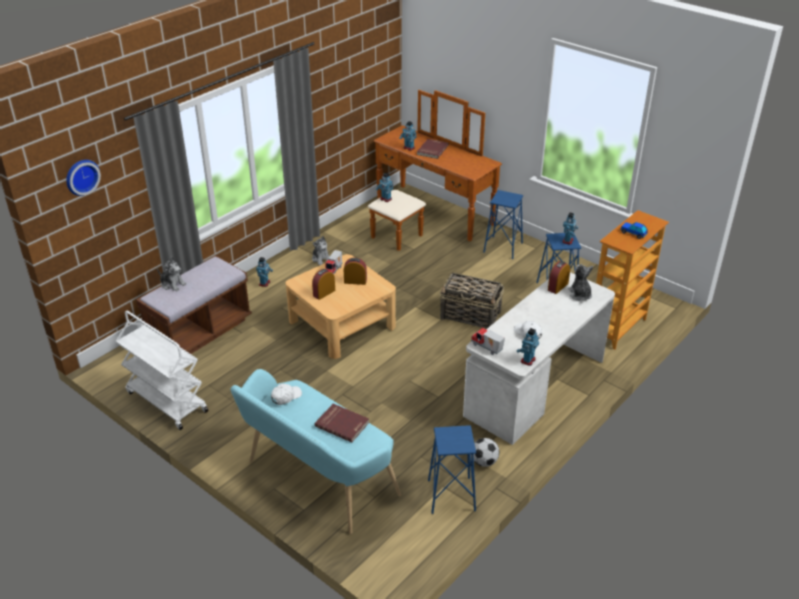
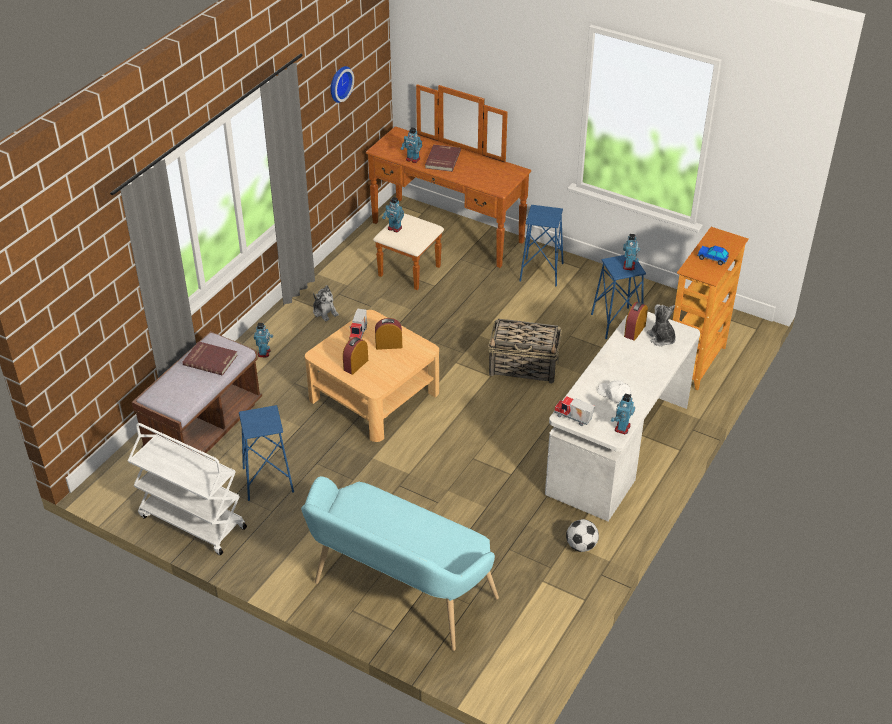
camera: 10 degrees left, 5 degrees up
wall clock [66,160,101,196] -> wall clock moved to [330,66,354,103]
plush toy [157,257,187,292] -> none
white cap [271,384,302,405] -> none
red book [315,404,369,442] -> red book moved to [183,341,238,376]
blue stool [428,425,476,514] -> blue stool moved to [239,405,294,501]

